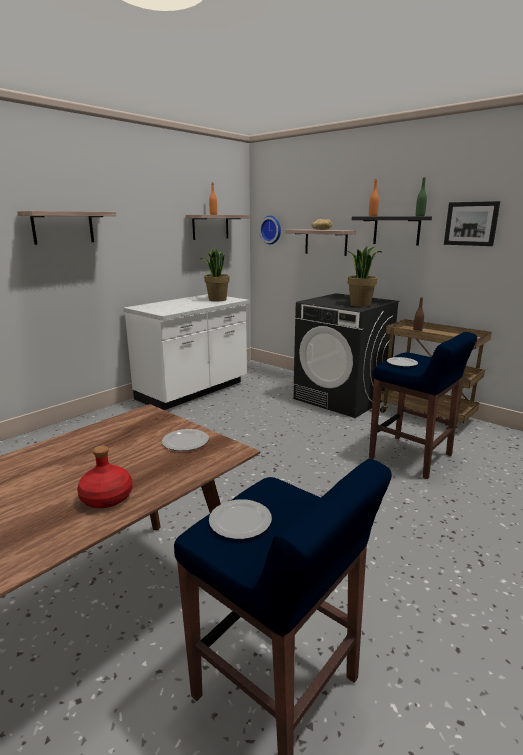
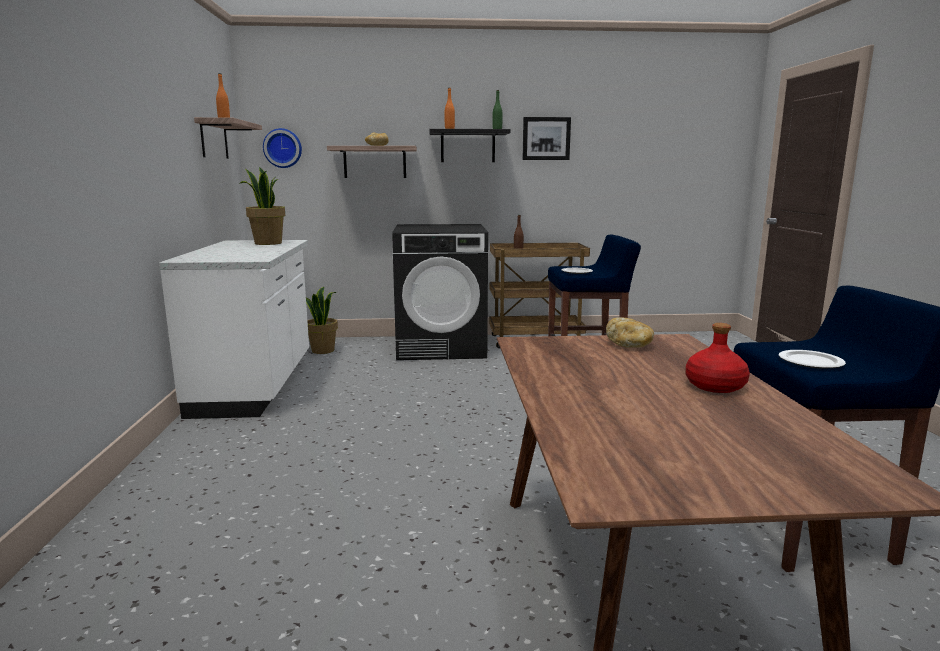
camera: 45 degrees left, 5 degrees down
shelf [17,211,116,245] -> none
plate [162,429,209,451] -> bread [606,318,654,348]
potted plant [347,246,382,307] -> potted plant moved to [306,287,338,354]

